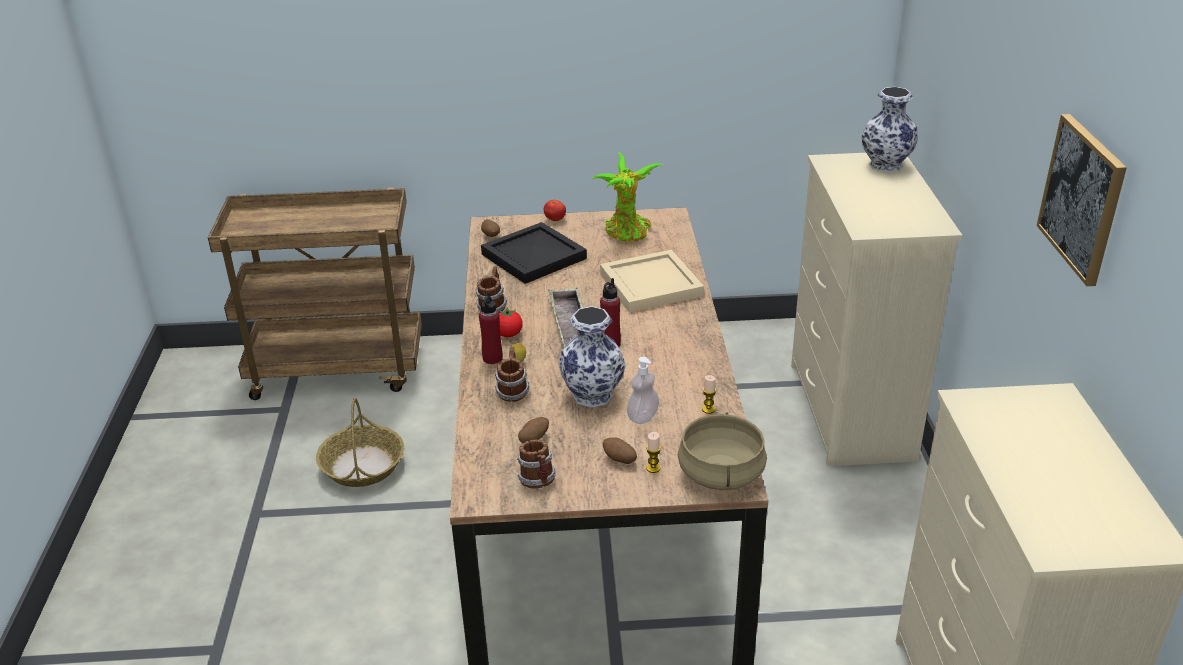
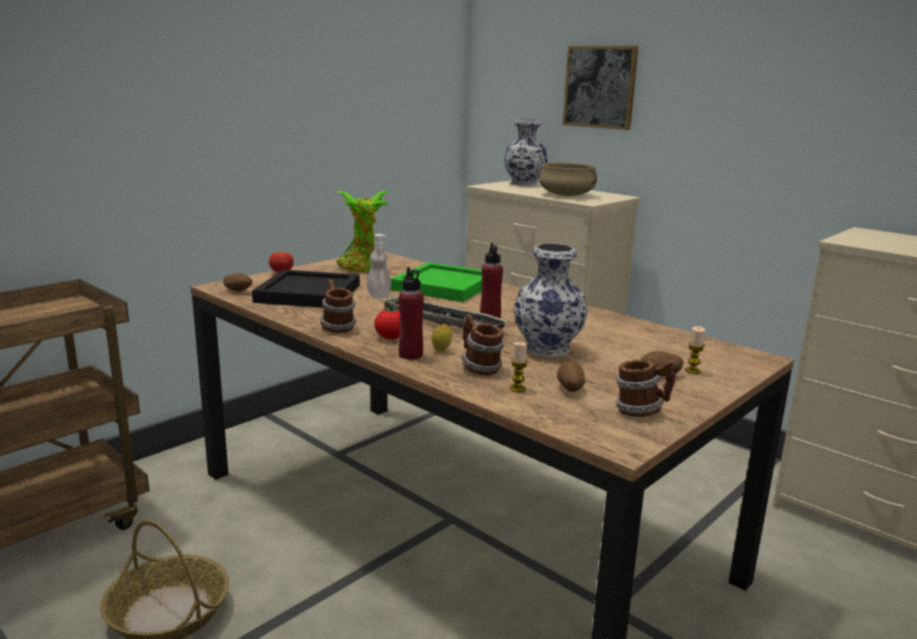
camera: 45 degrees left, 15 degrees down
beige tray [600,250,704,312] -> green tray [390,262,482,302]
soap dispenser [627,357,659,424] -> soap dispenser moved to [366,234,391,299]
beige cooking pot [678,412,767,490] -> beige cooking pot moved to [539,162,597,196]
candle [702,375,716,414] -> candle moved to [510,342,528,392]
picture [1037,114,1127,286] -> picture moved to [563,46,638,130]

